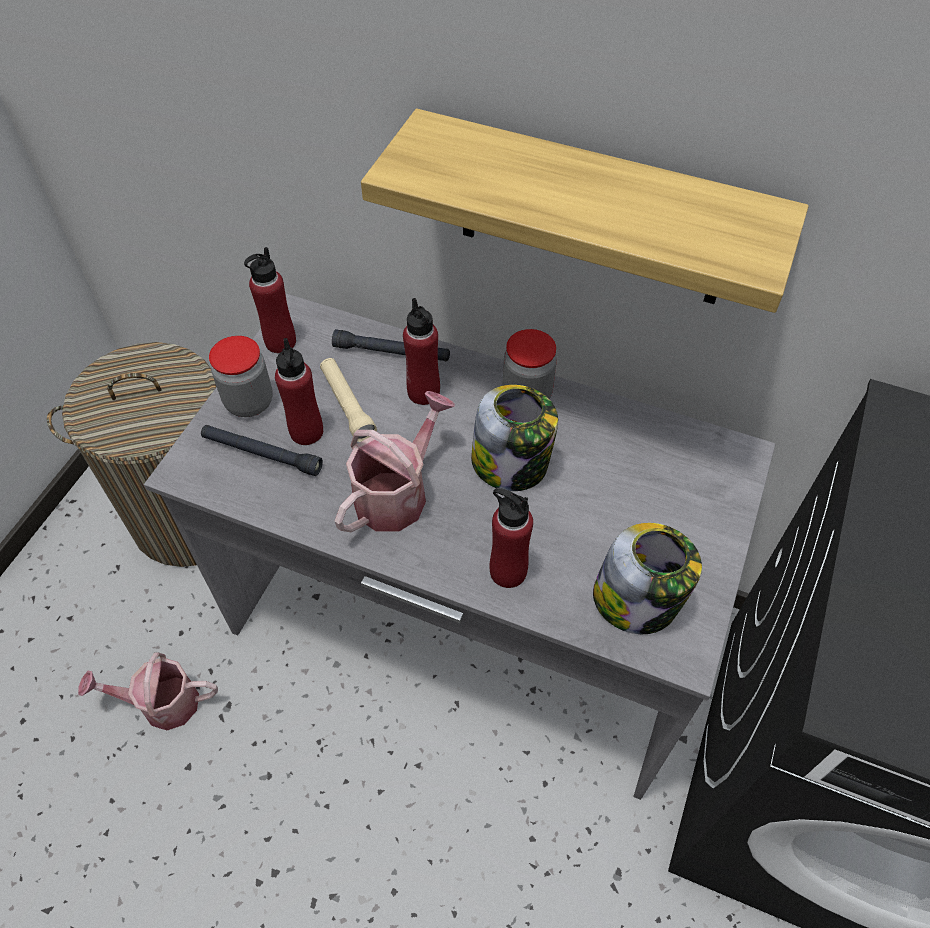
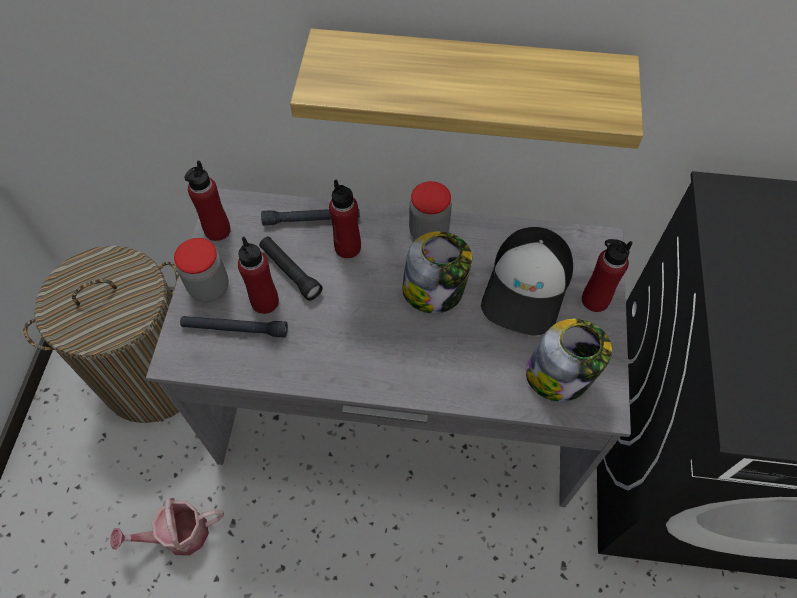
camera: 15 degrees left, 5 degrees up
beige flashlight [320,358,377,442] -> black flashlight [259,237,323,301]
watering can [335,391,455,532] -> none
red bottle [489,488,533,588] -> red bottle moved to [582,239,632,312]
none -> cap [481,227,573,336]

